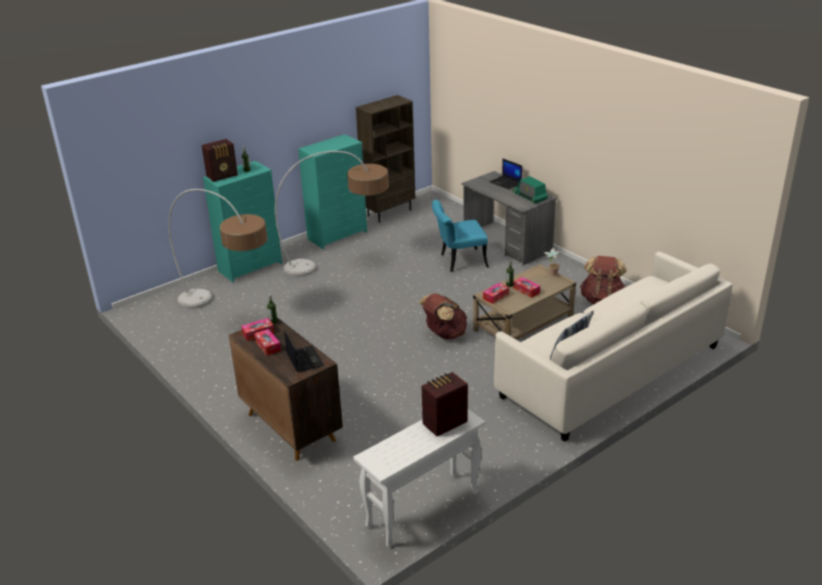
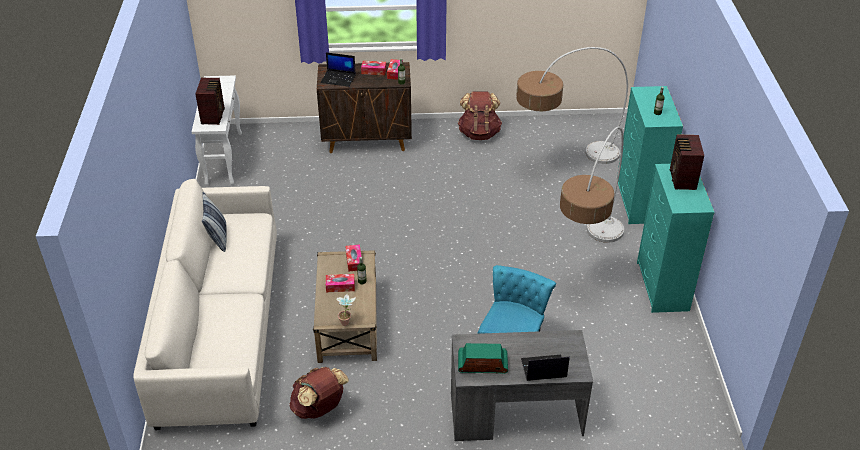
camera: 125 degrees right, 10 degrees up
radio [202,139,238,182] -> radio moved to [670,134,704,190]
brown bookcase [356,95,415,223] -> none
brown backpack [419,294,467,339] -> brown backpack moved to [458,91,502,140]

